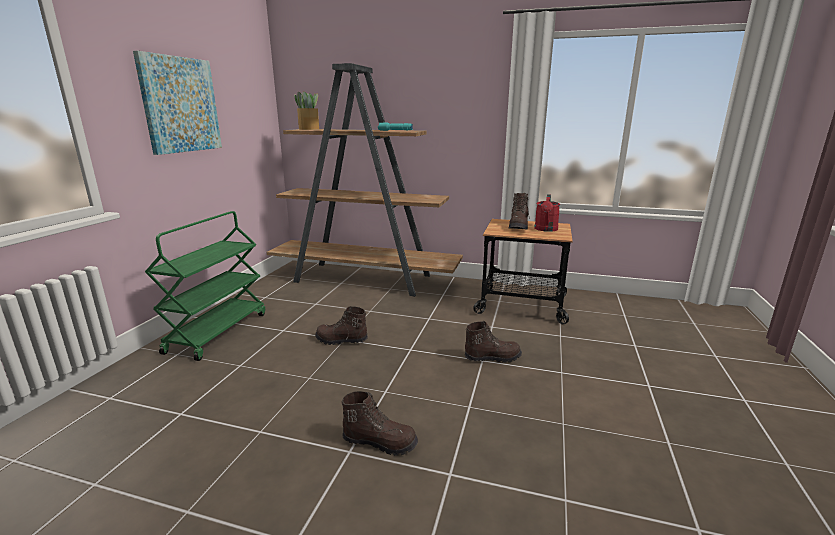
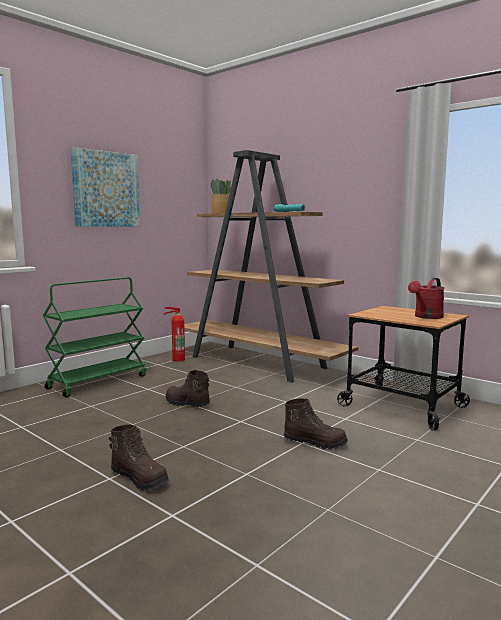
camera: 25 degrees right, 10 degrees down
brown boot [509,193,530,229] -> none
none -> fire extinguisher [163,307,185,362]

